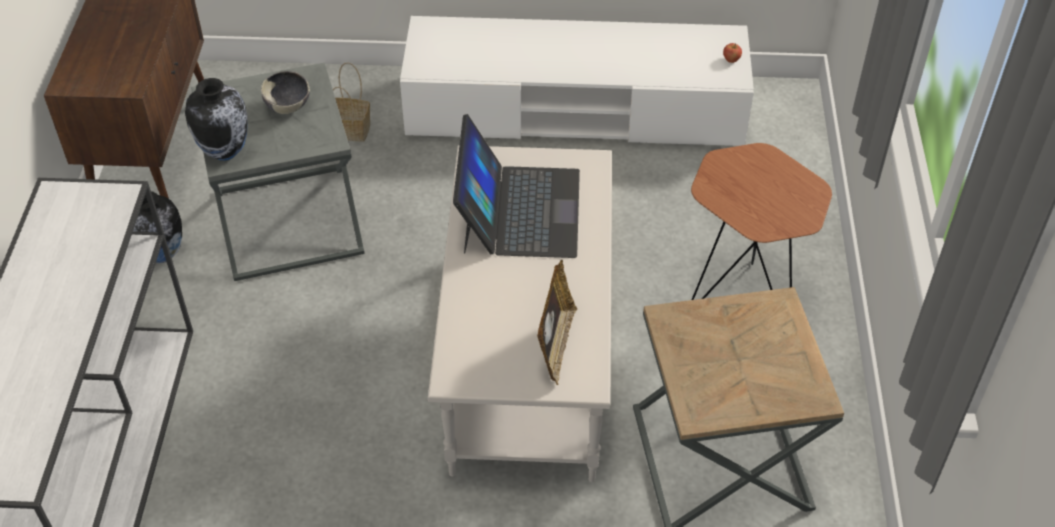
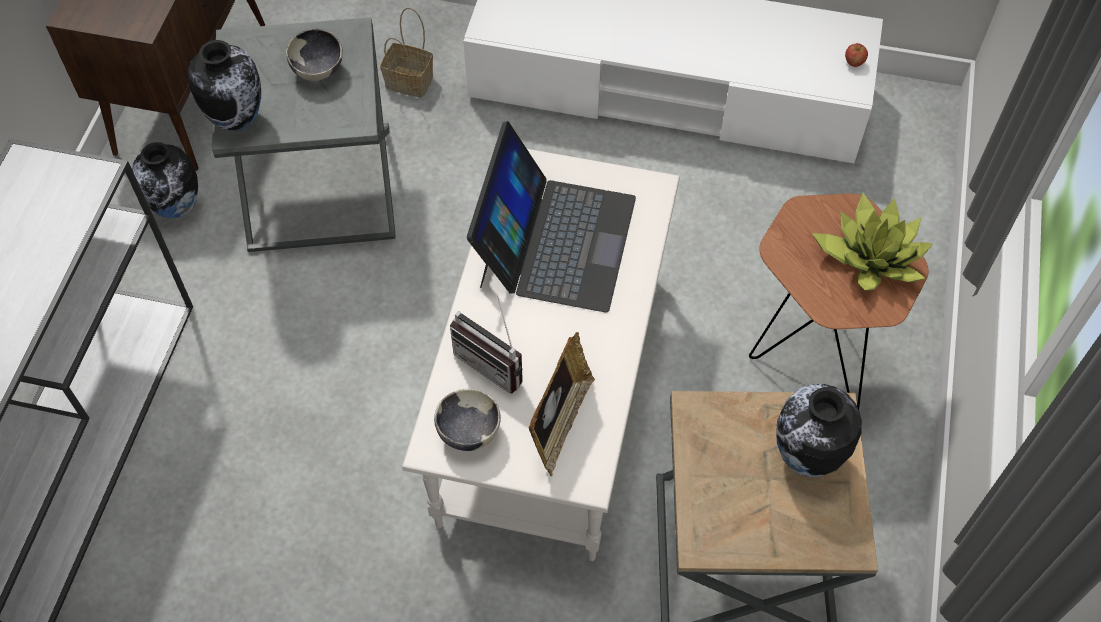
camera: 10 degrees right, 10 degrees up
none -> bowl [434,389,500,451]
none -> radio [450,296,523,394]
none -> vase [776,384,862,477]
none -> potted plant [812,192,933,291]

